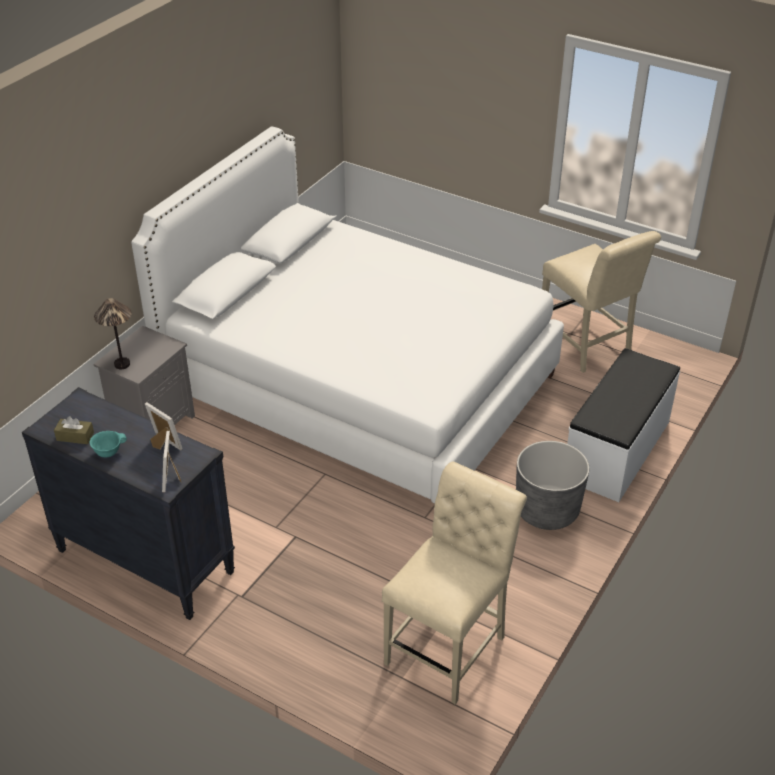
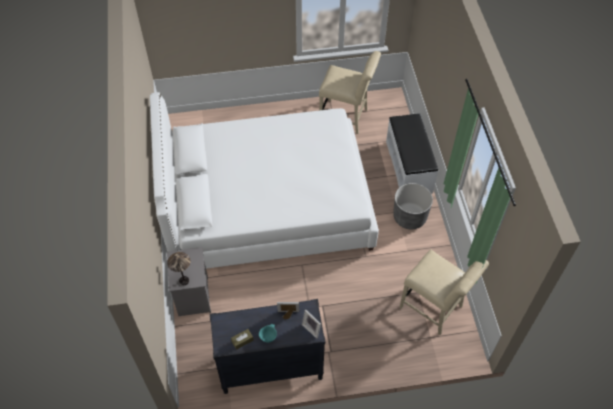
camera: 40 degrees left, 15 degrees up
beige chair [382,462,527,705] -> beige chair turned 135 degrees clockwise [399,249,489,335]

